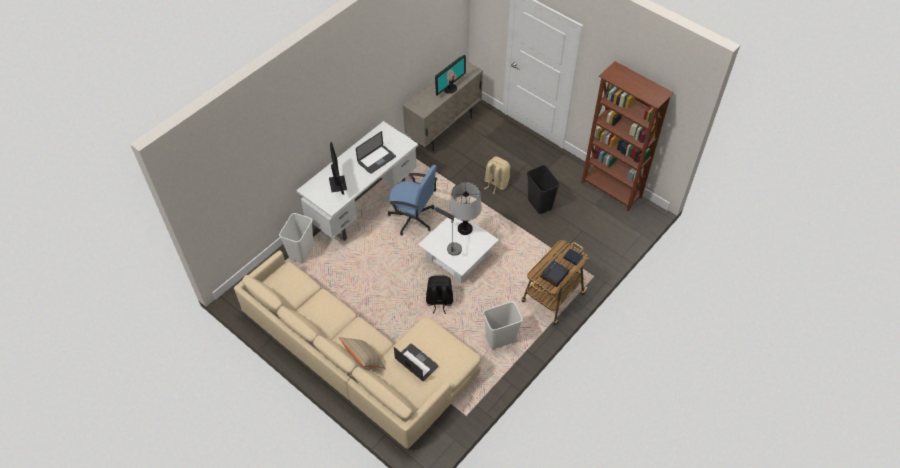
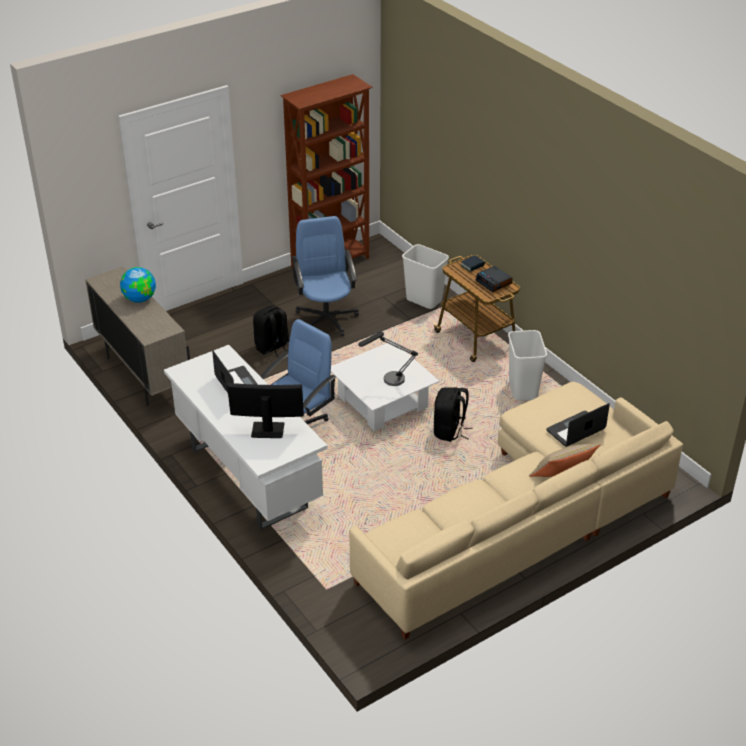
camera: 75 degrees left, 15 degrees down
white trash can [279,213,314,263] -> white trash can moved to [402,244,449,309]
monitor [435,55,466,95] -> globe [120,267,156,303]
table lamp [450,182,482,235] -> none
beige backpack [484,157,510,194] -> black backpack [253,305,289,358]
black trash can [527,165,560,214] -> blue office chair [292,216,359,336]

